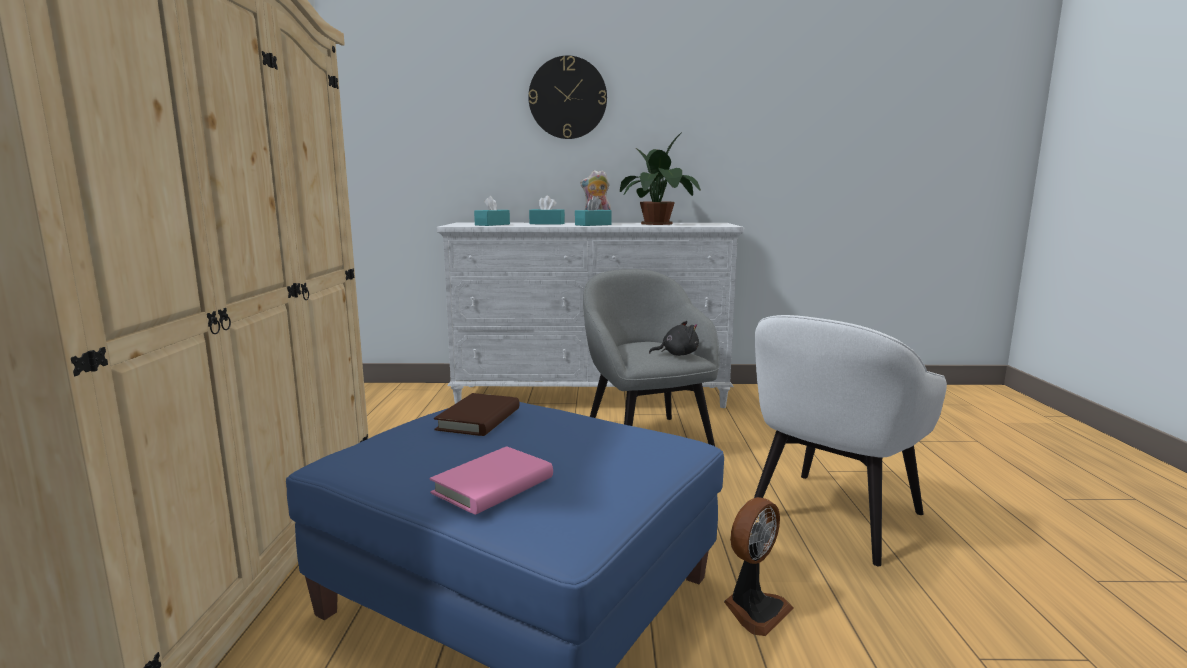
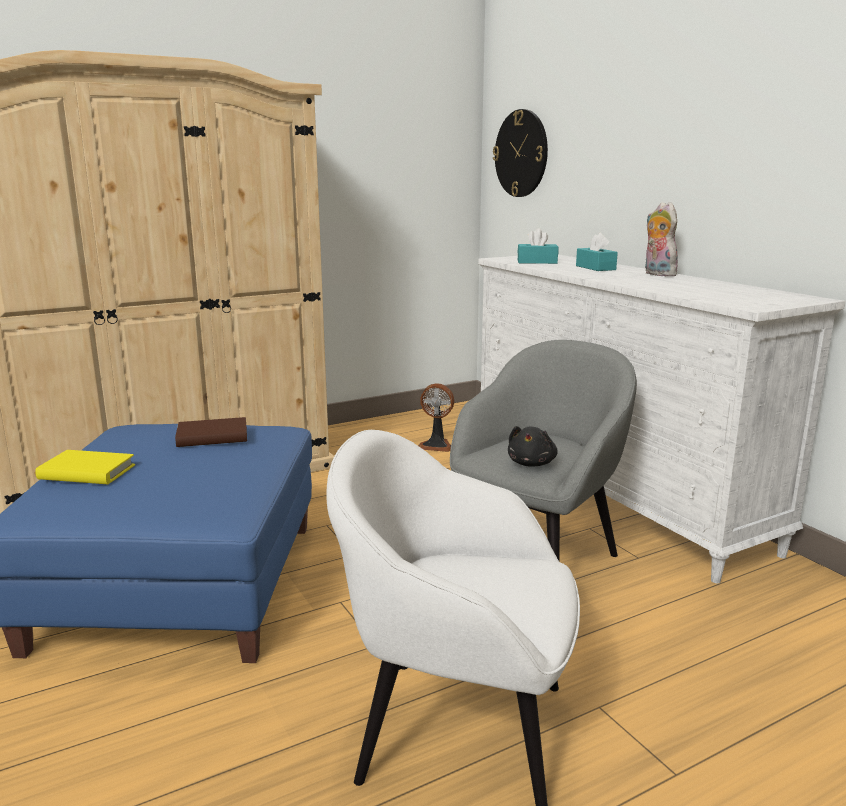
camera: 60 degrees right, 5 degrees up
pink book [430,446,553,515] -> yellow book [35,450,135,484]
wall clock [528,55,607,139] -> wall clock moved to [493,109,548,197]
turquoise tissue box [575,196,612,226] -> none
potted plant [620,132,701,225] -> none
black plush toy [649,321,699,356] -> black plush toy turned 60 degrees clockwise [508,426,558,467]
fan [724,497,794,636] -> fan moved to [418,383,454,452]

